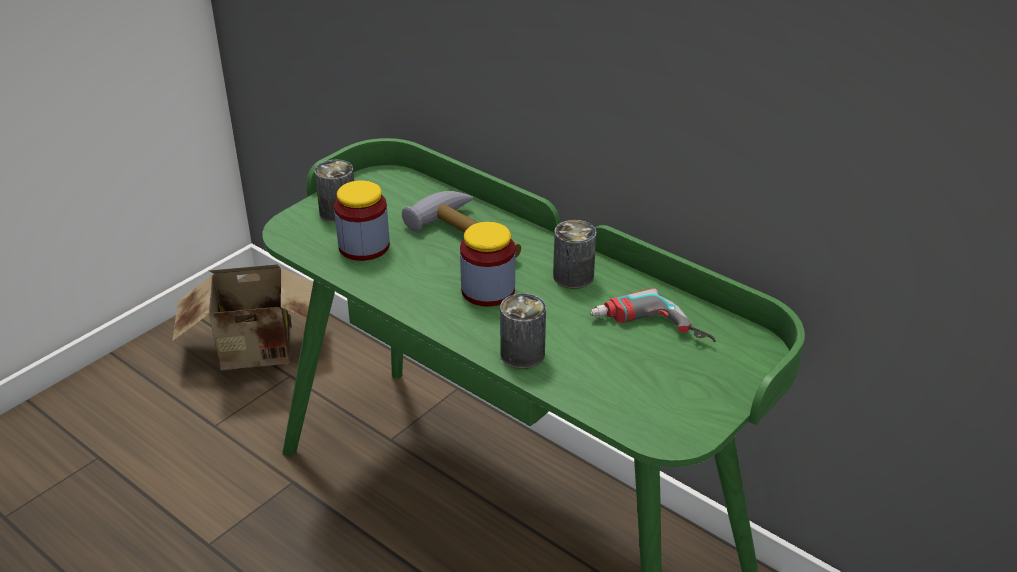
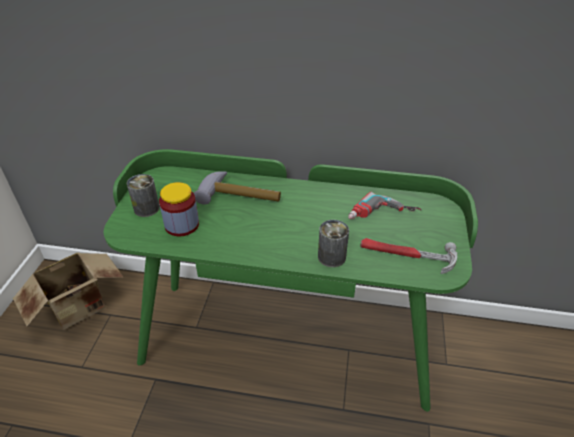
camera: 30 degrees left, 5 degrees up
jar [460,222,515,307] -> none
can [553,220,596,289] -> none
none -> hammer [360,238,457,274]

